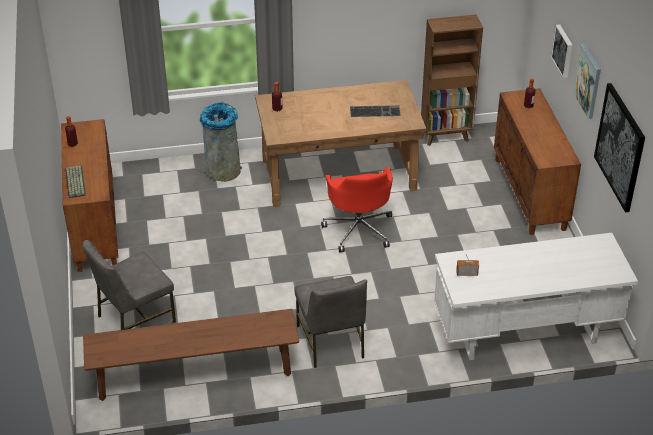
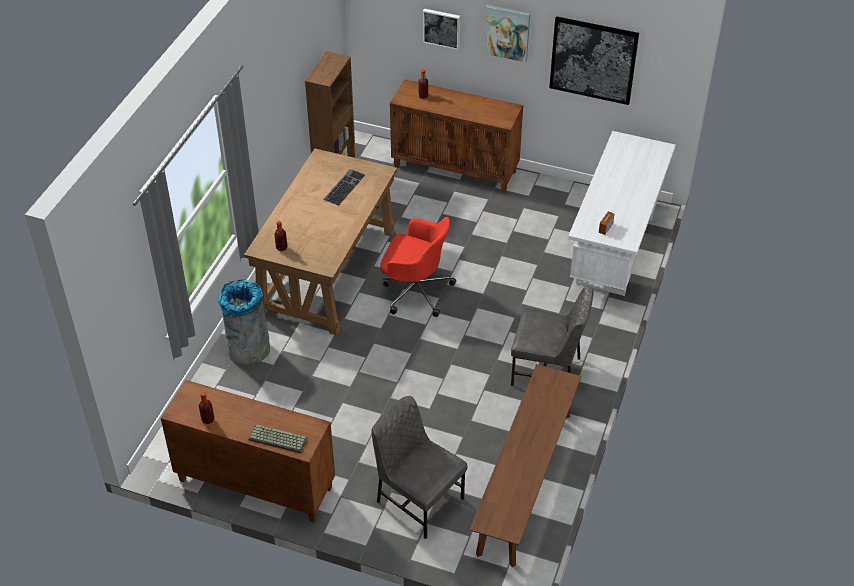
camera: 60 degrees left, 5 degrees up
grey chair [82,240,176,330] -> grey chair turned 135 degrees clockwise [371,396,467,539]

